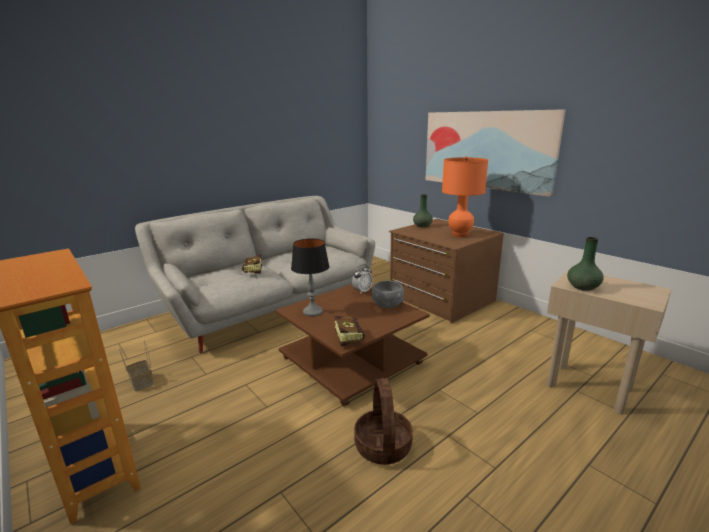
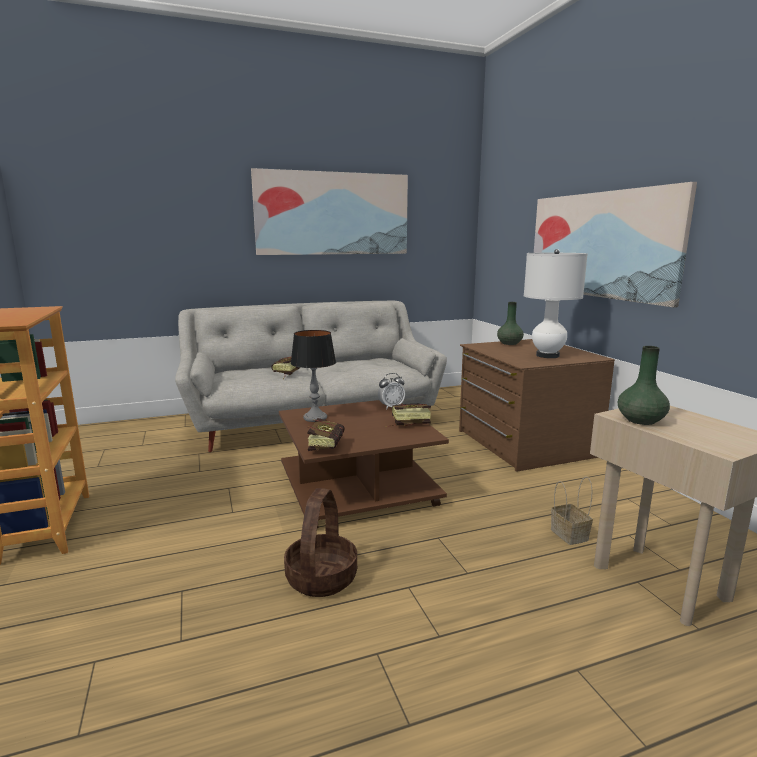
camera: 20 degrees right, 5 degrees down
basket [119,340,154,391] -> basket moved to [551,477,593,545]
grey bowl [372,281,404,308] -> book [386,403,431,427]
orange table lamp [442,156,488,237] -> white table lamp [524,249,588,358]
none -> picture [251,168,408,255]

